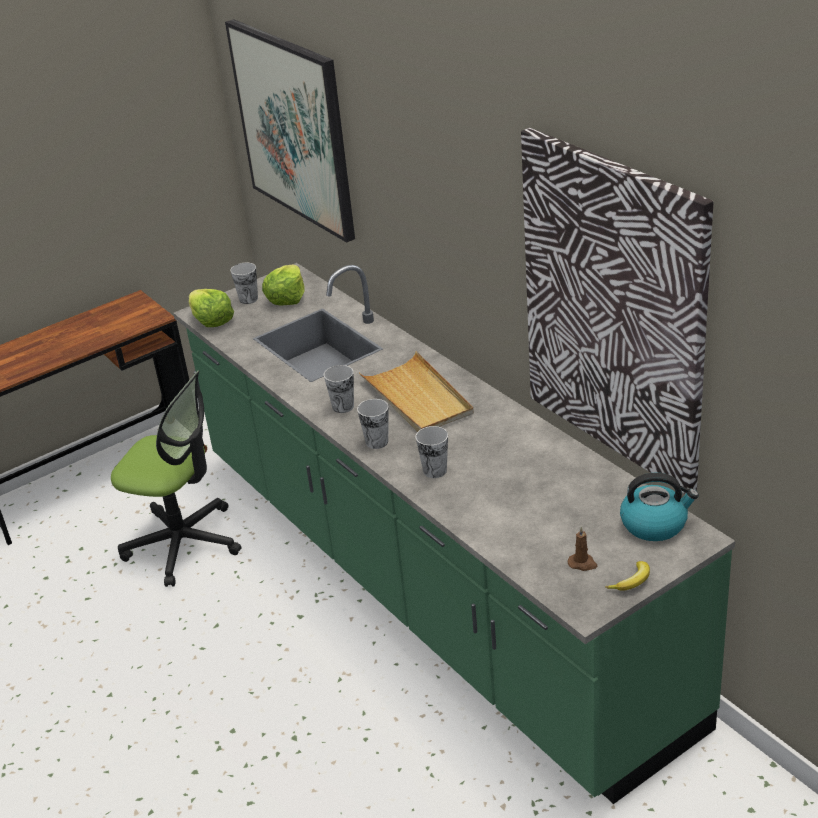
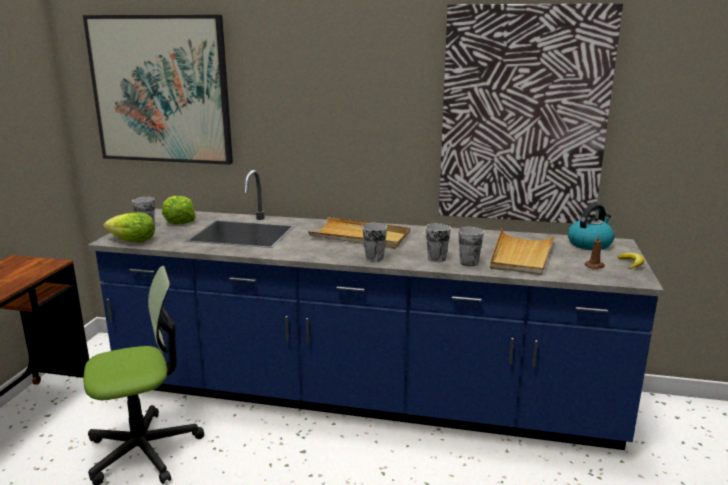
camera: 45 degrees left, 15 degrees down
green counter [173,263,735,804] -> blue counter [88,170,664,450]
cup [324,365,354,413] -> cup moved to [458,227,484,266]
none -> beige tray [490,229,555,275]

